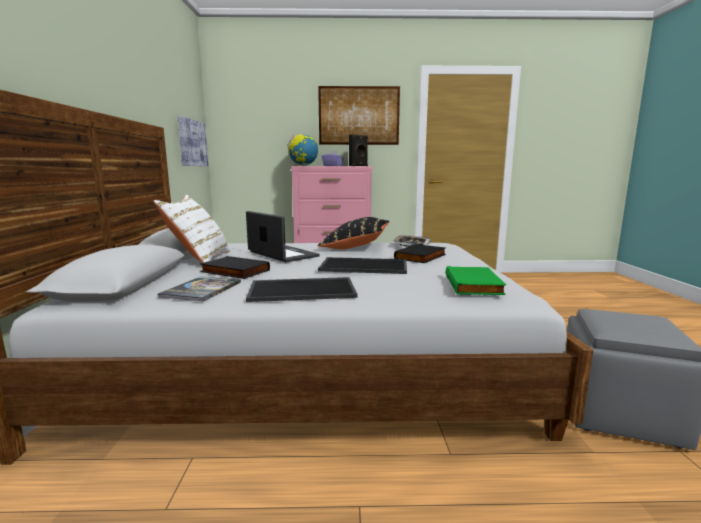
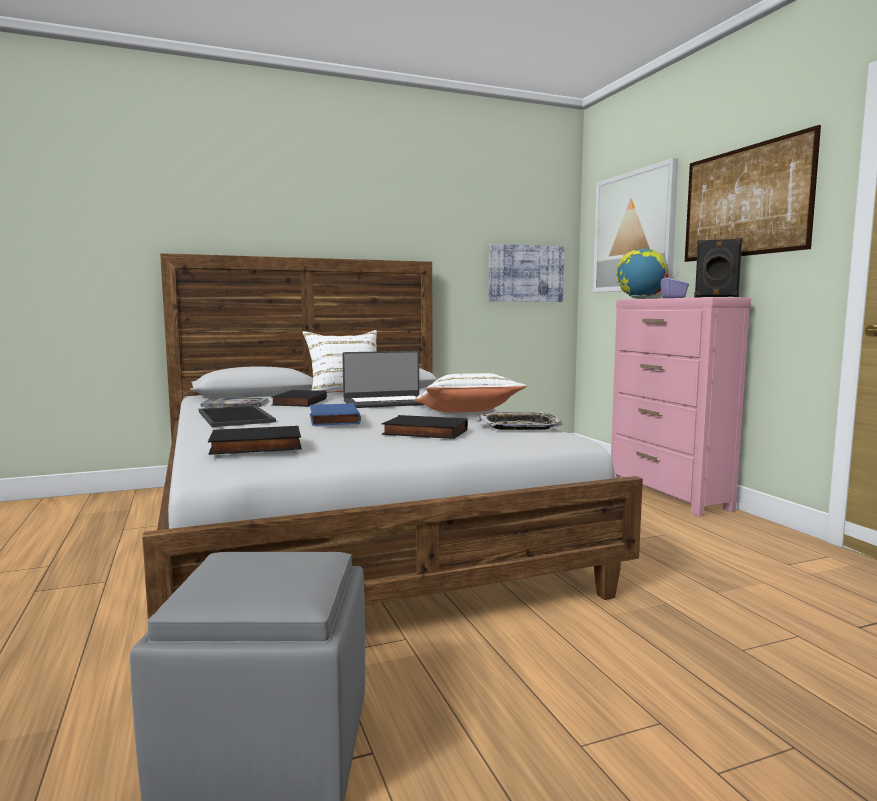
camera: 70 degrees right, 5 degrees down
laptop [246,211,320,262] -> laptop turned 45 degrees clockwise [342,351,423,408]
black pillow [318,217,389,249] -> white pillow [414,373,527,412]
tray [318,257,407,274] -> blue book [310,403,361,426]
green book [446,266,506,295] -> black book [208,426,302,455]
none -> picture [593,158,678,292]

